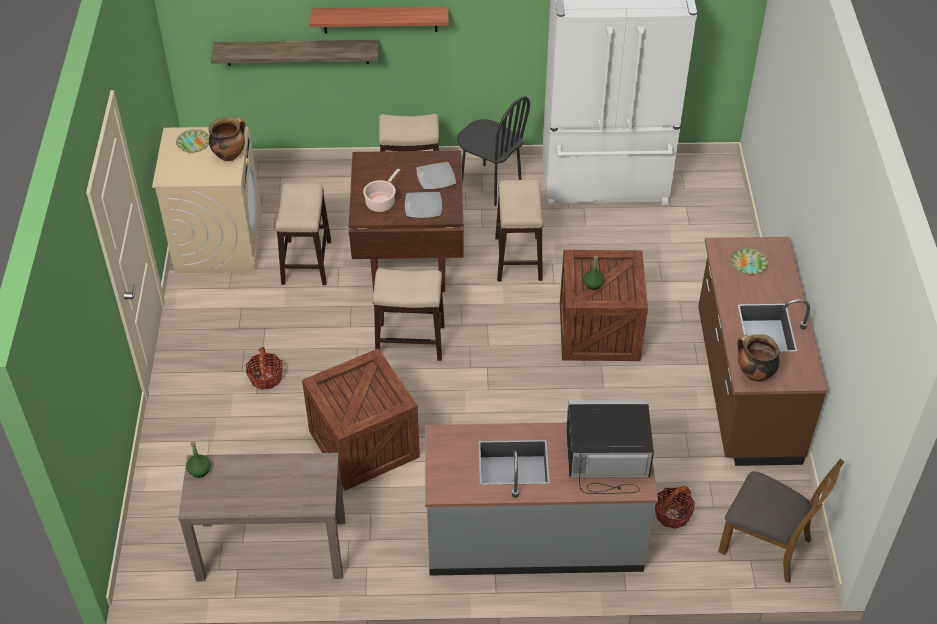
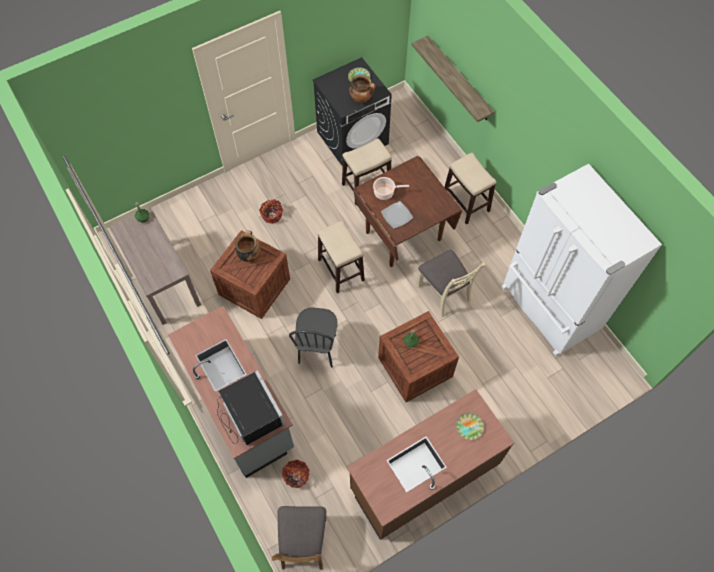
camera: 60 degrees right, 15 degrees up
beige washing machine [152,127,262,274] -> black washing machine [313,57,392,167]
shelf [310,7,449,33] -> none
plate [416,162,456,189] -> none
black chair [457,96,530,206] -> black chair moved to [289,308,338,367]
stool [495,180,543,281] -> beige chair [417,250,485,317]
cooking pot [737,334,780,382] -> cooking pot moved to [235,230,261,262]

